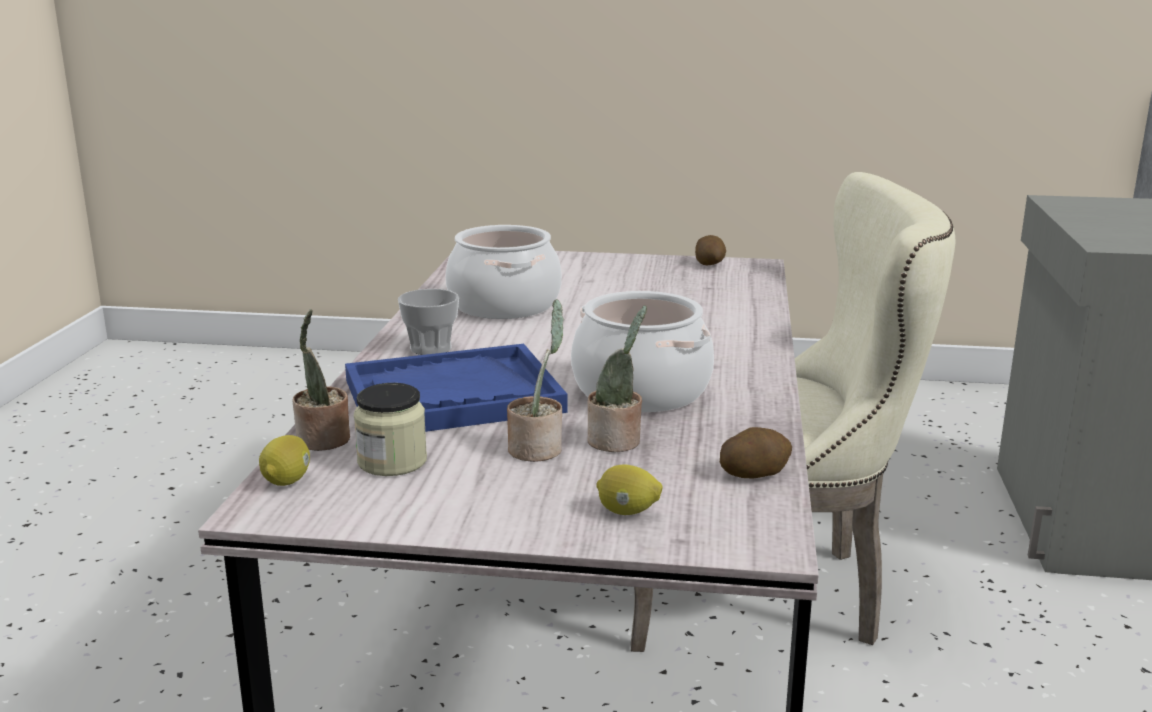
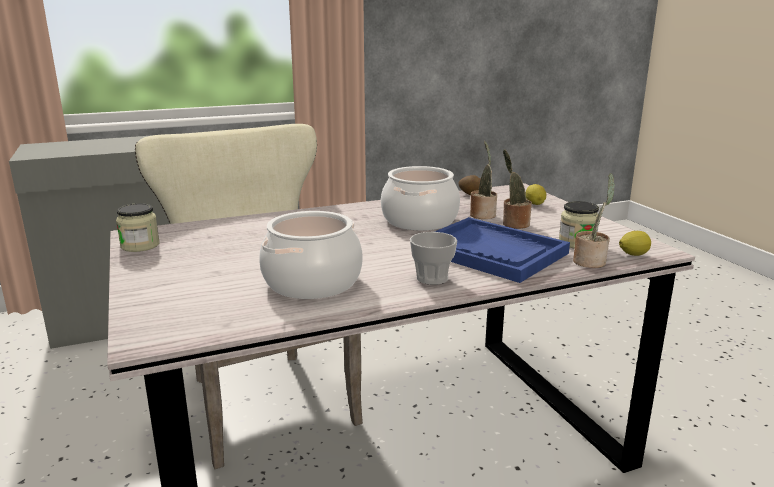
camera: 120 degrees left, 0 degrees up
potato [695,235,726,265] -> jar [116,203,160,252]

